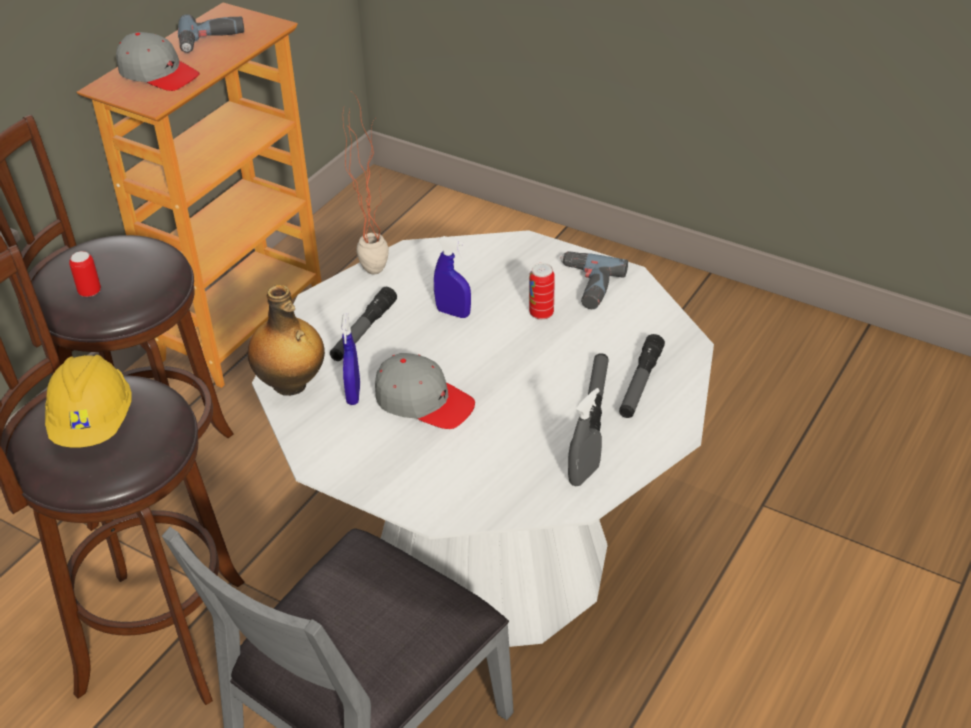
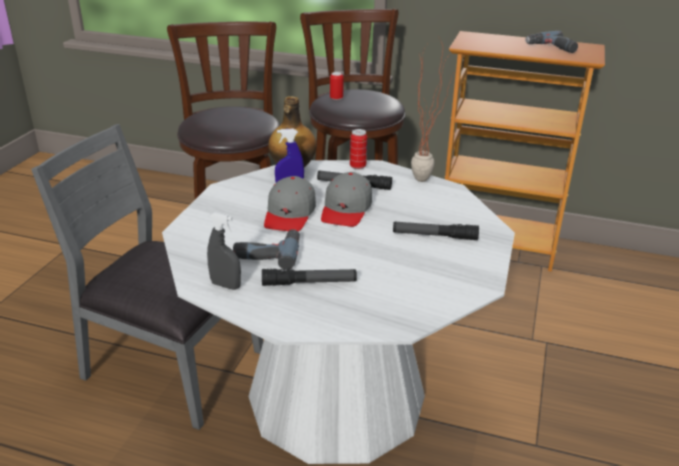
camera: 75 degrees right, 10 degrees down
yellow hard hat [45,355,132,448] -> none
grey cap [116,32,200,91] -> grey cap moved to [321,172,372,227]
blue spray bottle [434,236,471,318] -> none
can [529,263,555,320] -> can moved to [350,129,367,170]
power drill [560,251,628,309] -> power drill moved to [233,229,300,269]
flashlight [619,334,665,418] -> flashlight moved to [393,222,479,240]

